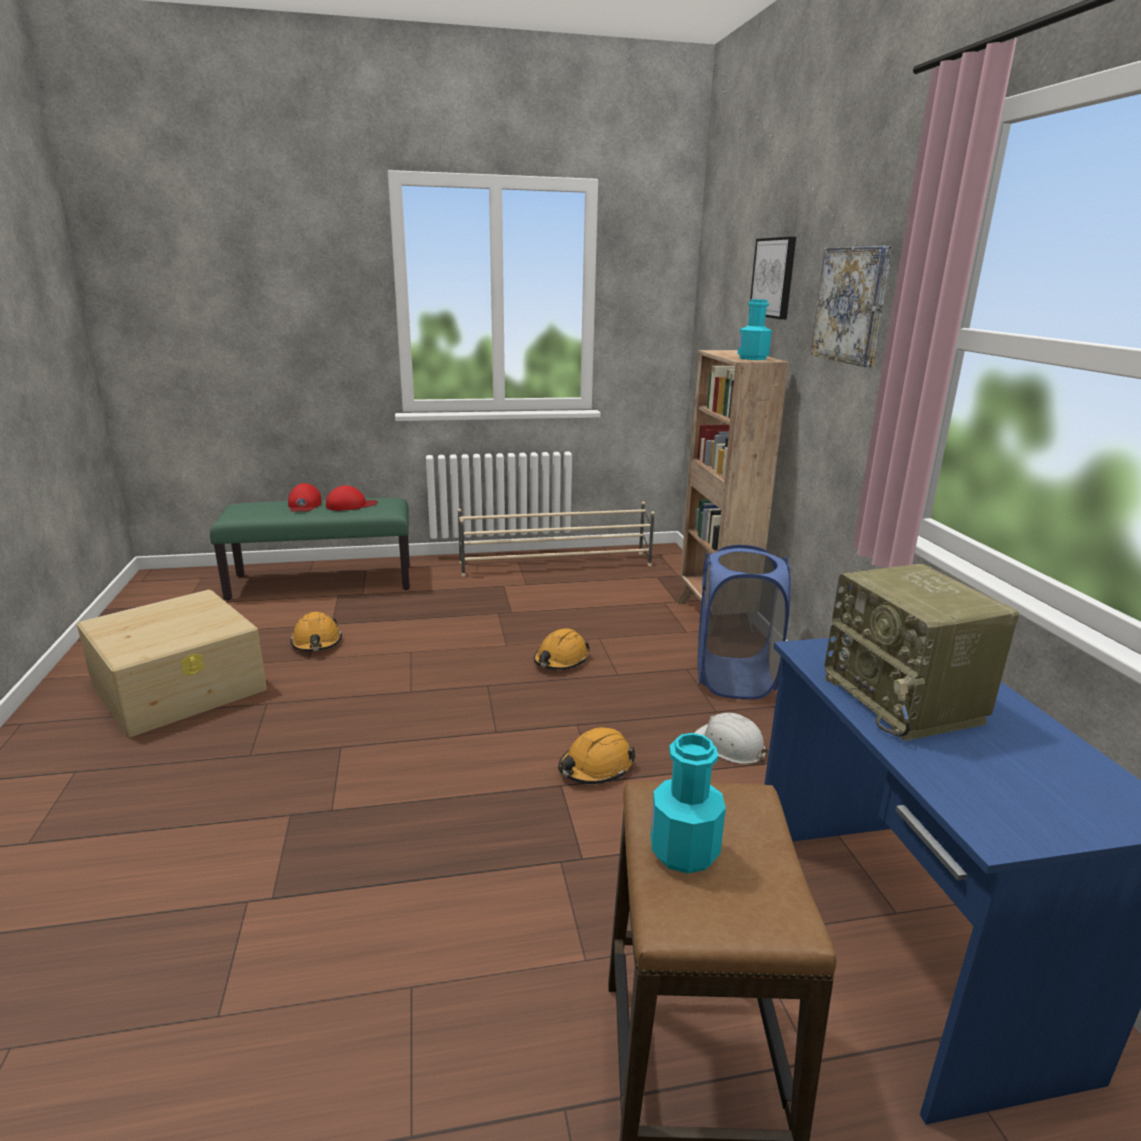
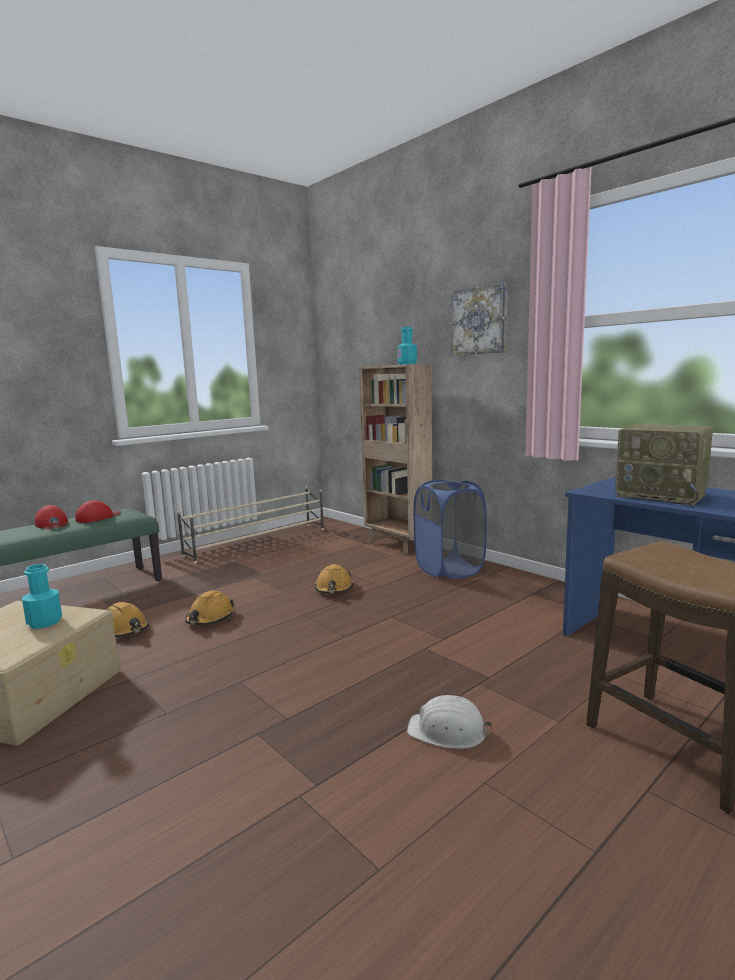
camera: 30 degrees left, 10 degrees down
orange hard hat [558,727,636,784] -> orange hard hat moved to [185,591,235,625]
turquoise bottle [651,733,726,874] -> turquoise bottle moved to [22,564,62,629]
white hard hat [694,713,769,764] -> white hard hat moved to [407,695,492,749]
picture [749,237,796,319] -> none

